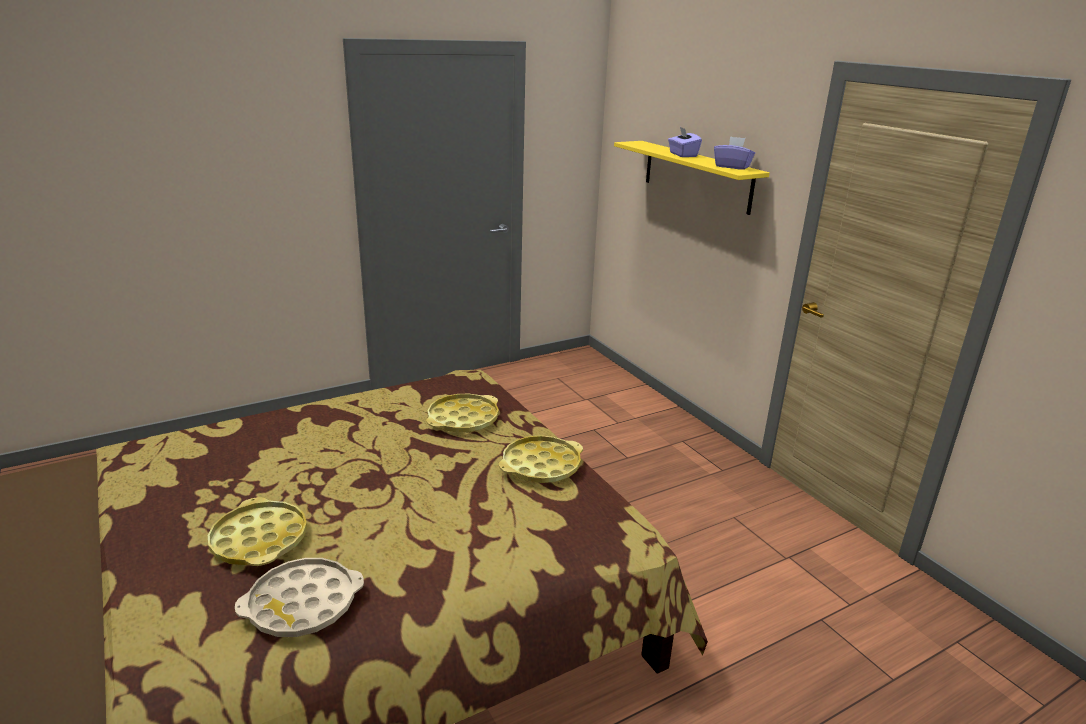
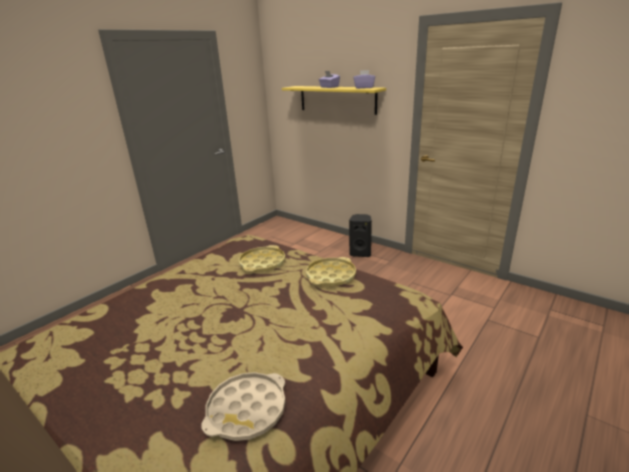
camera: 20 degrees left, 0 degrees up
yellow tray [208,497,307,566] -> none
none -> black speaker [349,214,372,257]

